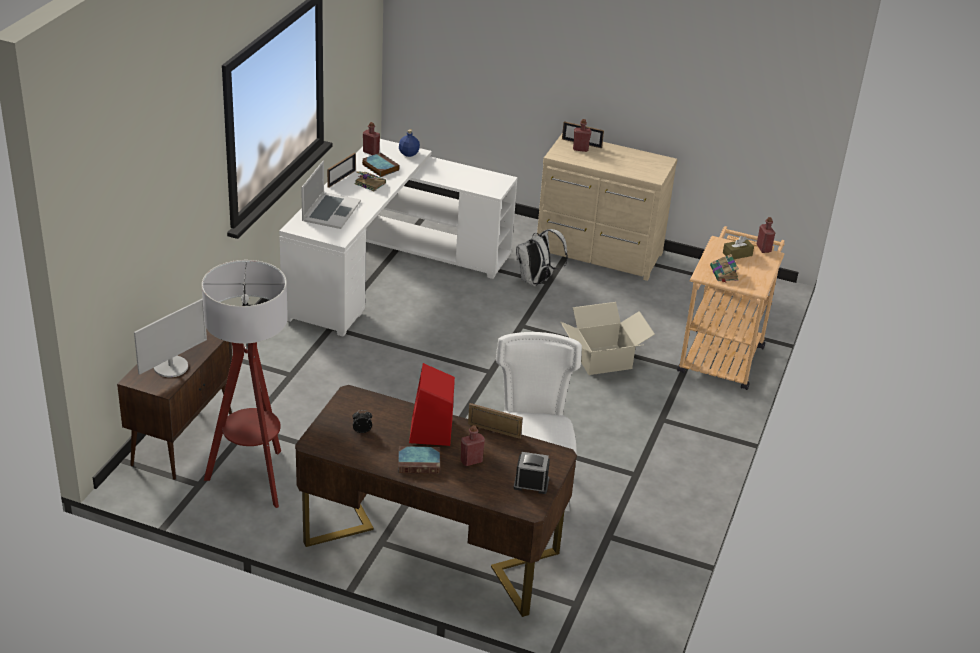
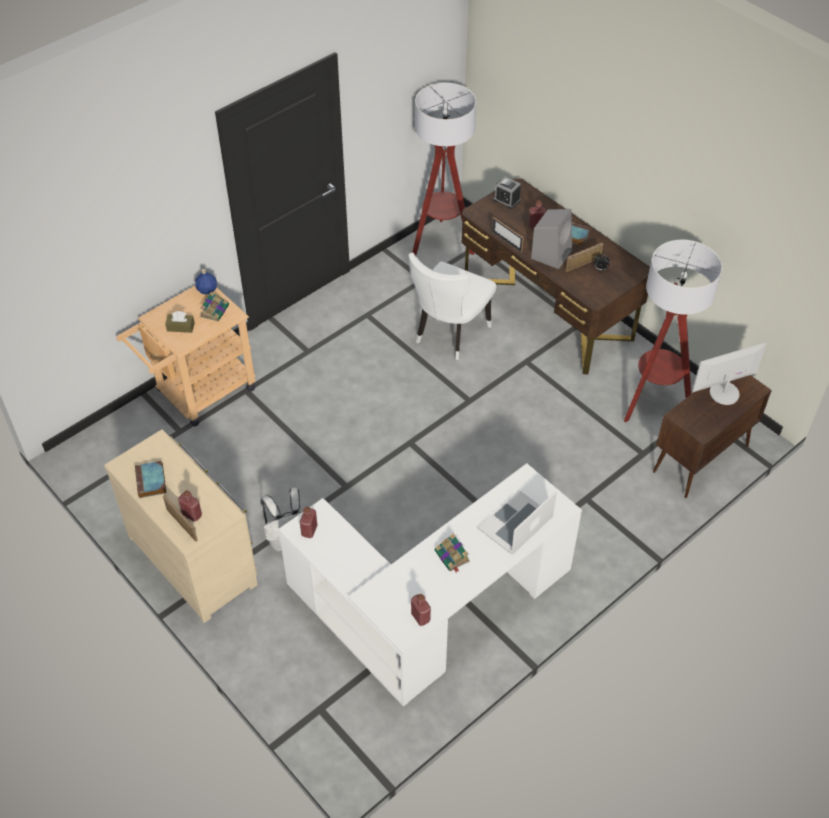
camera: 150 degrees left, 15 degrees up
picture frame [327,152,356,188] -> picture frame moved to [565,242,603,272]
book [362,153,400,177] -> book moved to [135,461,167,498]
blue bottle [399,129,420,157] -> blue bottle moved to [195,269,217,295]
red speaker [409,363,455,446] -> grey speaker [531,209,572,269]
cardboard box [561,302,655,375] -> none
red bottle [756,217,775,253] -> red bottle moved to [300,506,317,538]
none -> floor lamp [412,83,476,255]

